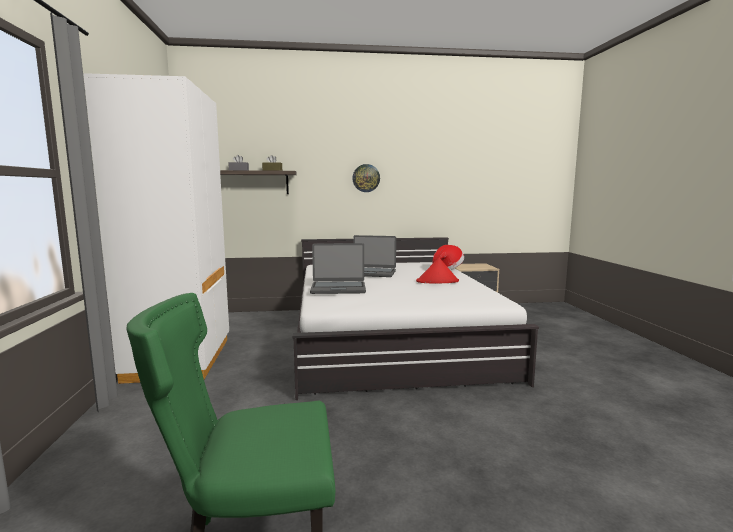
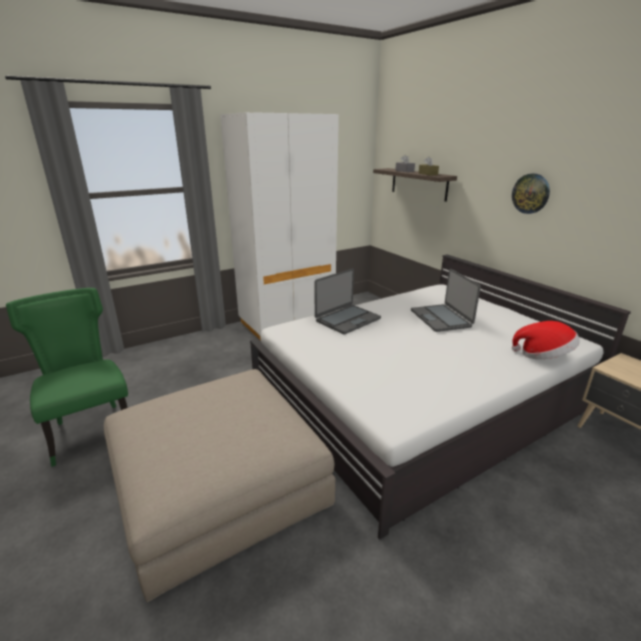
camera: 65 degrees right, 15 degrees up
laptop [310,243,366,294] -> laptop turned 105 degrees counterclockwise [314,268,381,335]
red hat [416,257,459,284] -> none
none -> beige ottoman [104,369,335,602]

